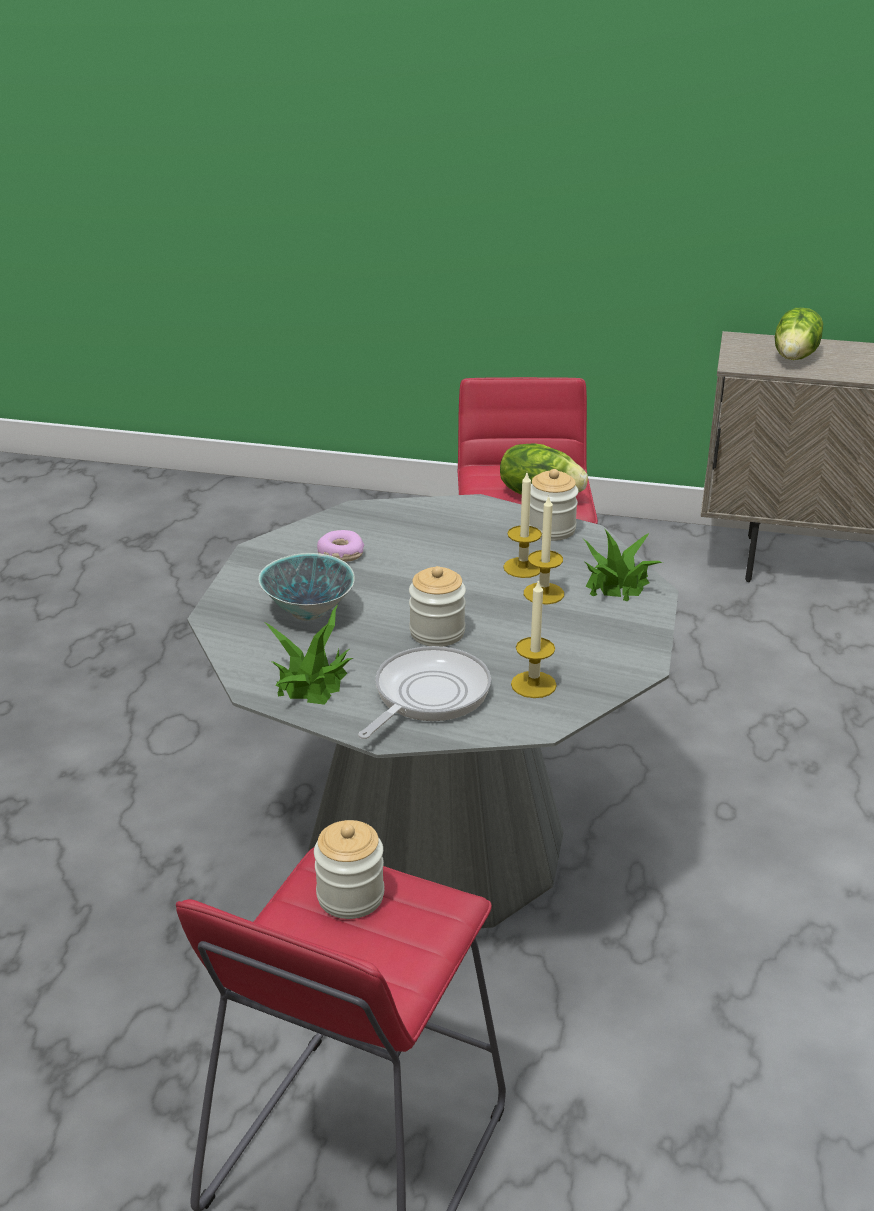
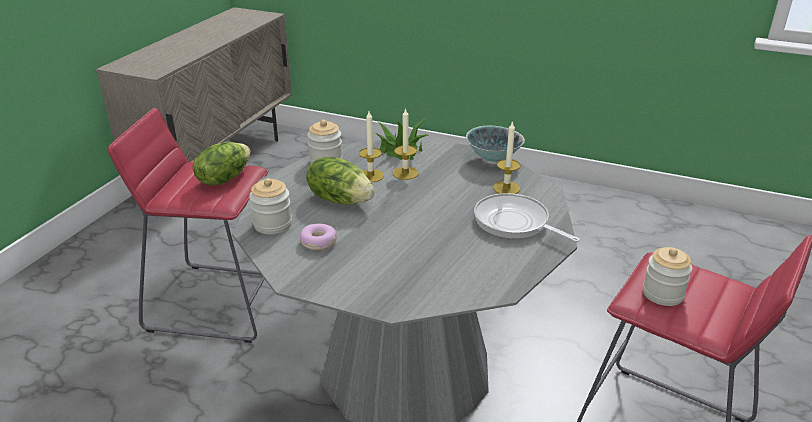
camera: 80 degrees left, 0 degrees up
bowl [258,553,354,621] -> bowl moved to [466,126,525,164]
potted plant [266,605,353,705] -> none
jar [409,566,466,647] -> jar moved to [249,178,292,234]
lettuce [775,308,823,360] -> lettuce moved to [306,157,375,204]

